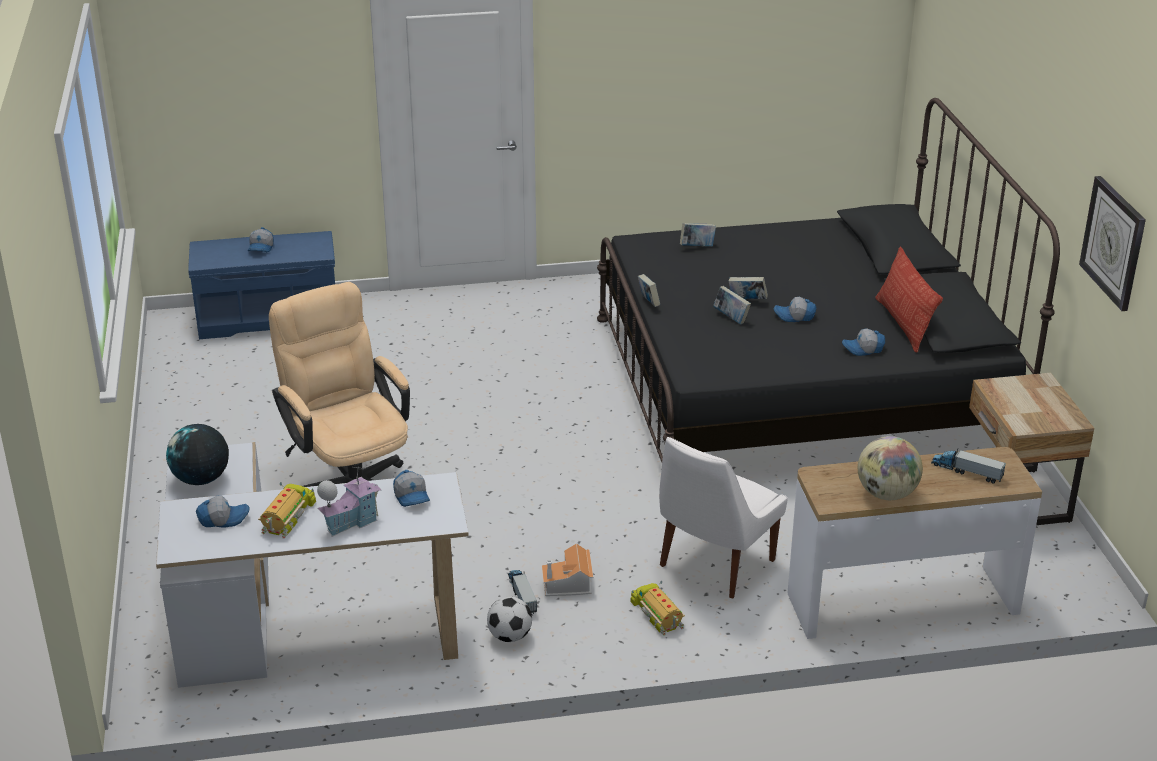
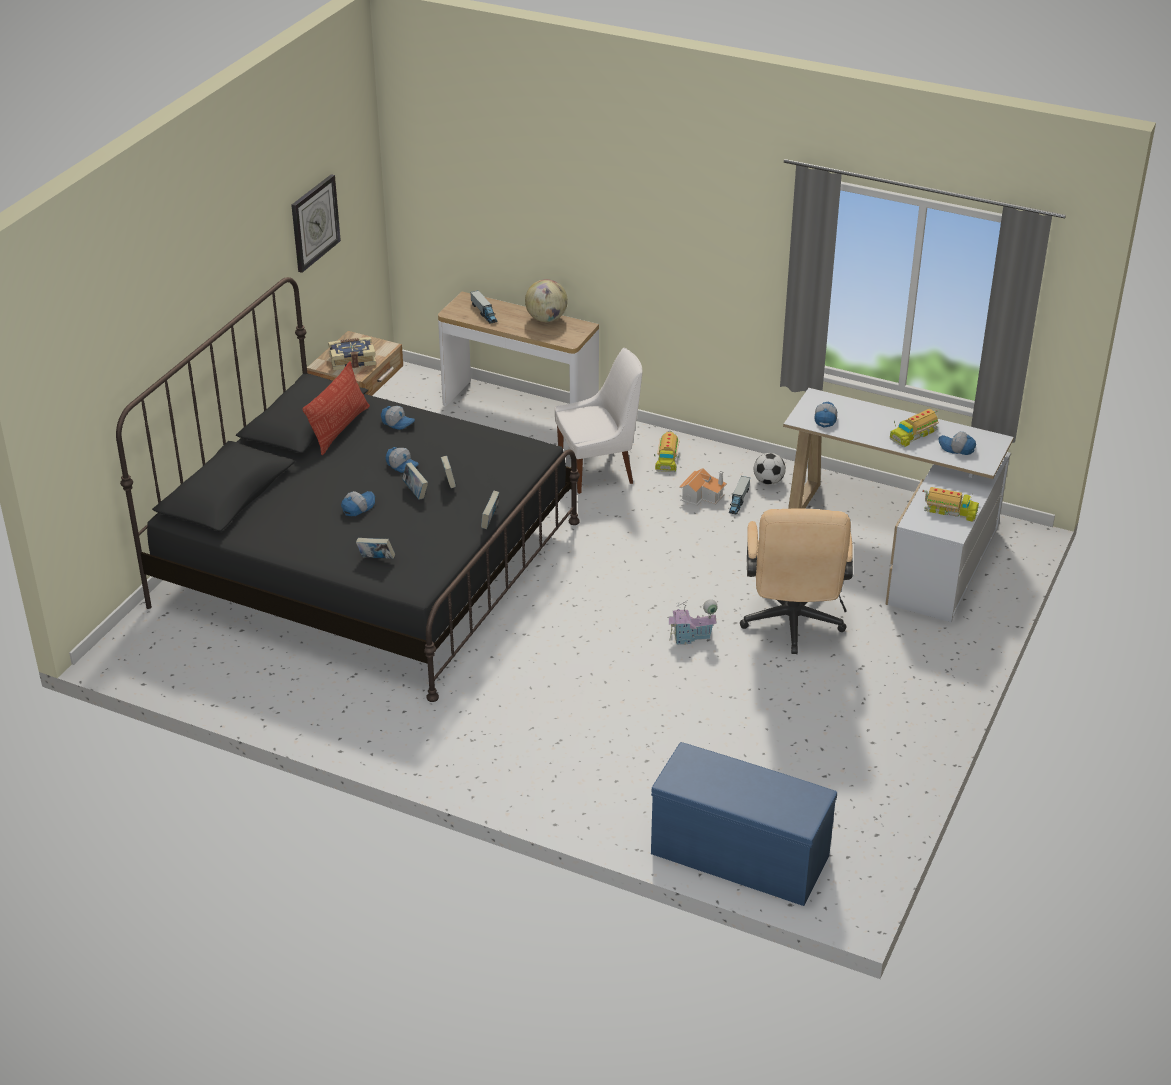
camera: 145 degrees left, 5 degrees up
globe [166,424,229,485] -> toy truck [922,487,979,522]
cap [248,227,274,252] -> cap moved to [341,491,375,516]
toy house [317,467,381,537] -> toy house moved to [668,599,718,645]
none -> book [328,337,376,370]

